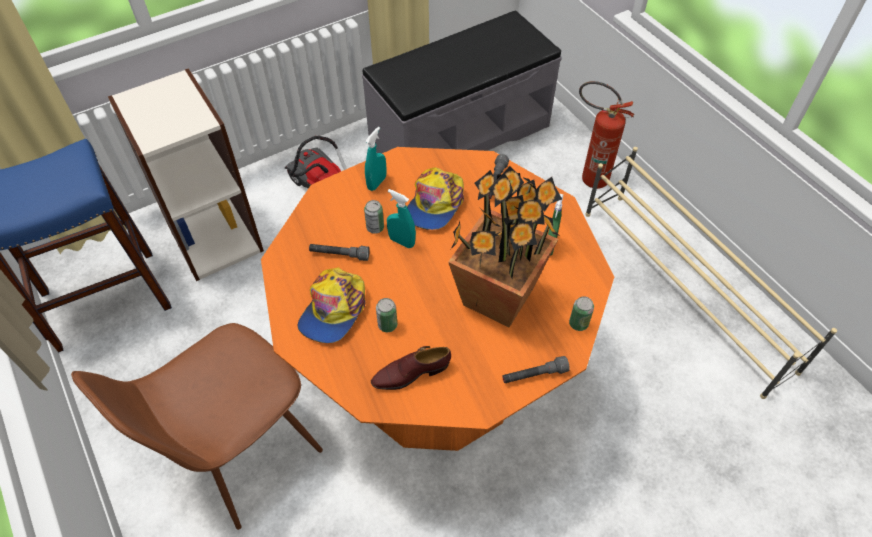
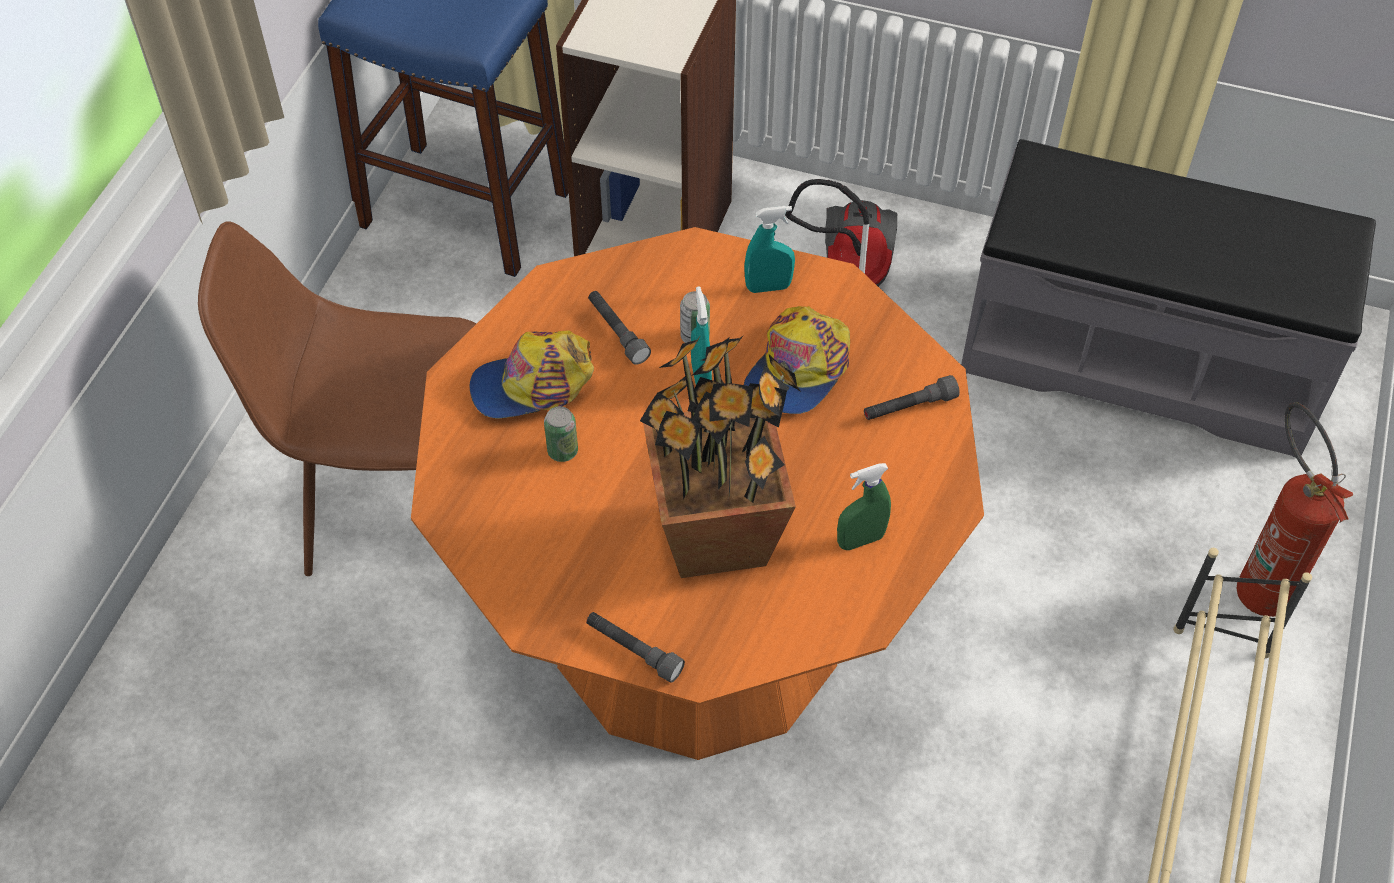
camera: 50 degrees right, 0 degrees up
brown shoe [371,346,451,390] -> none
cap [407,167,464,230] -> cap turned 45 degrees counterclockwise [744,306,850,414]
can [569,296,594,331] -> none

